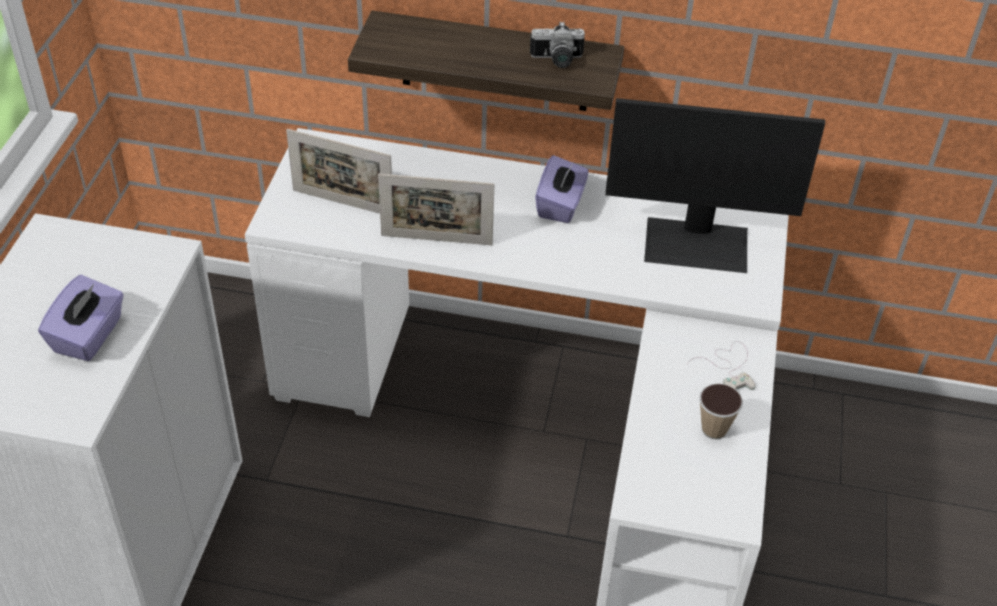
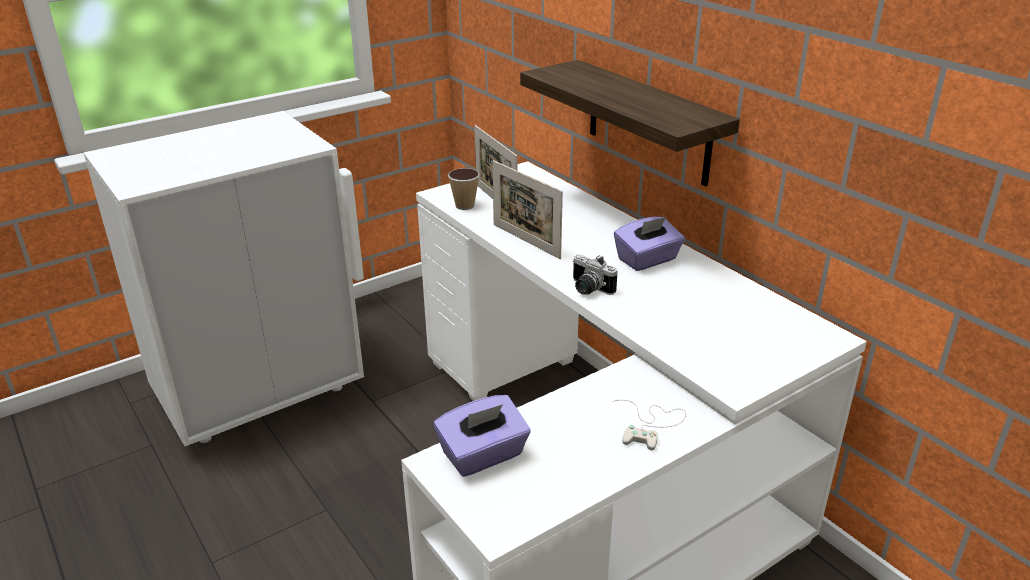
camera: 45 degrees right, 15 degrees down
purple tissue box [38,275,124,361] -> purple tissue box moved to [434,395,531,477]
camera [530,21,585,68] -> camera moved to [573,255,618,295]
monitor [605,98,825,273] -> none
cup [699,383,743,439] -> cup moved to [448,168,480,210]

